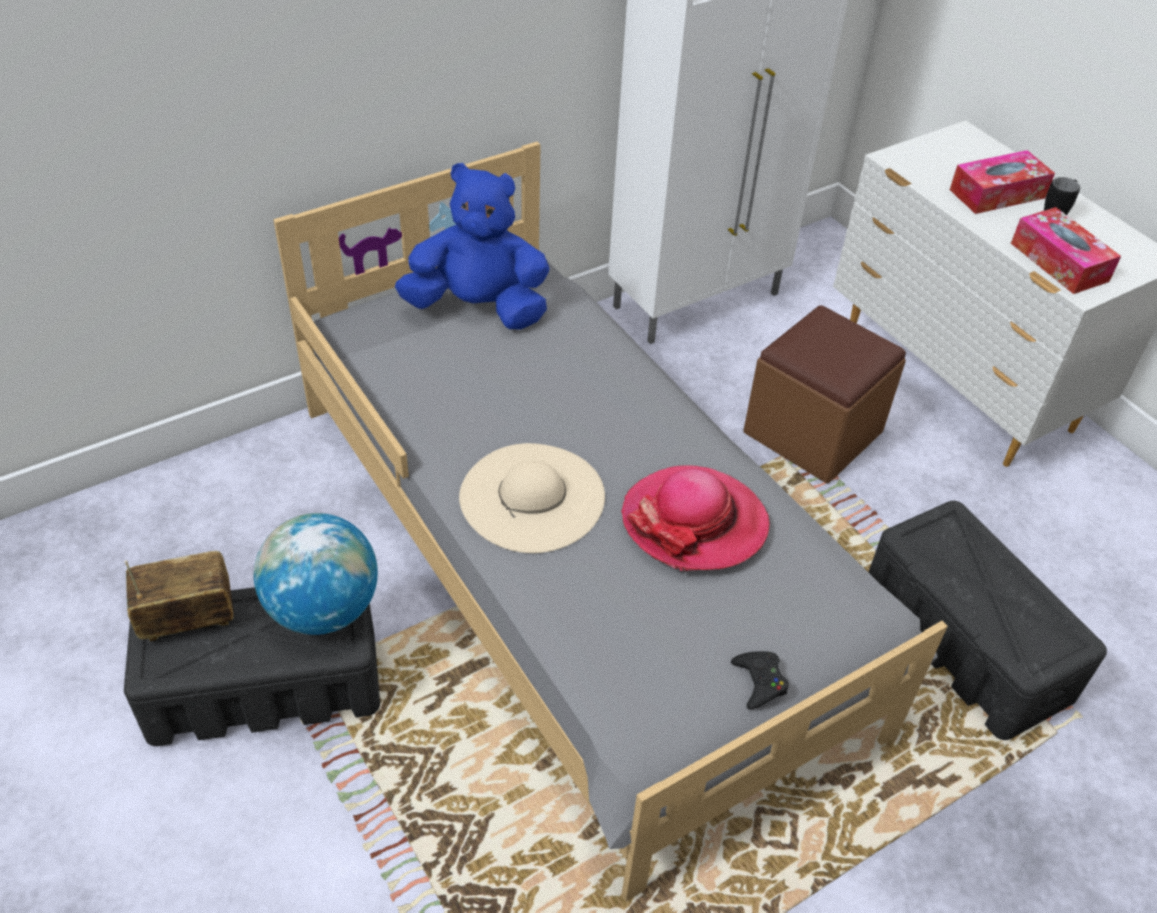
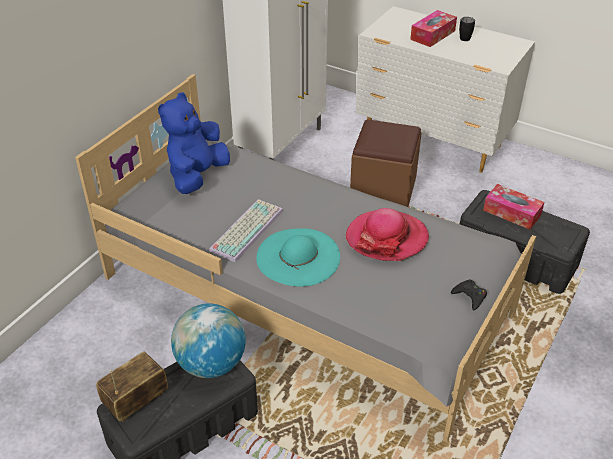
camera: 25 degrees left, 5 degrees down
blue plush toy [395,163,550,330] -> blue plush toy turned 45 degrees counterclockwise [158,92,230,194]
beige hat [459,443,605,553] -> turquoise hat [256,228,340,287]
tissue box [1011,207,1121,294] -> tissue box moved to [483,184,545,229]
none -> keyboard [209,199,283,262]

